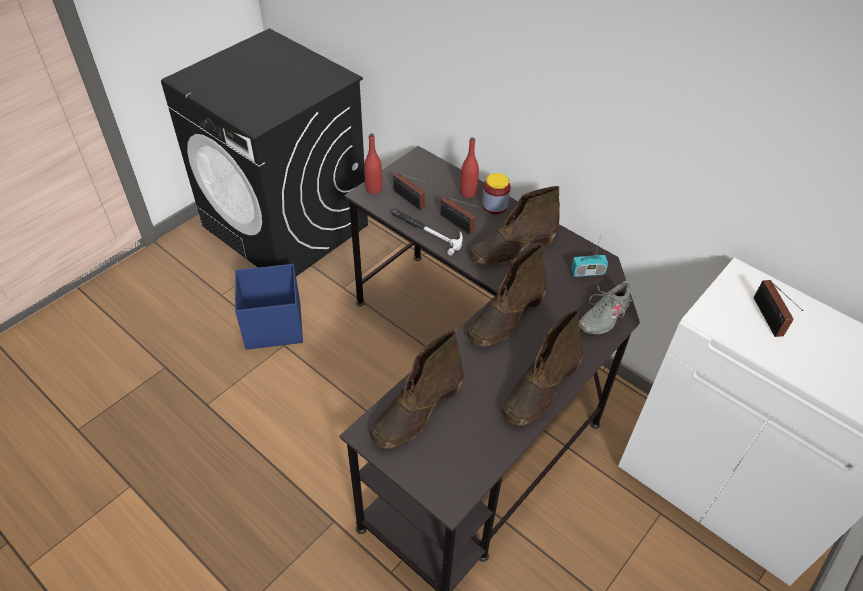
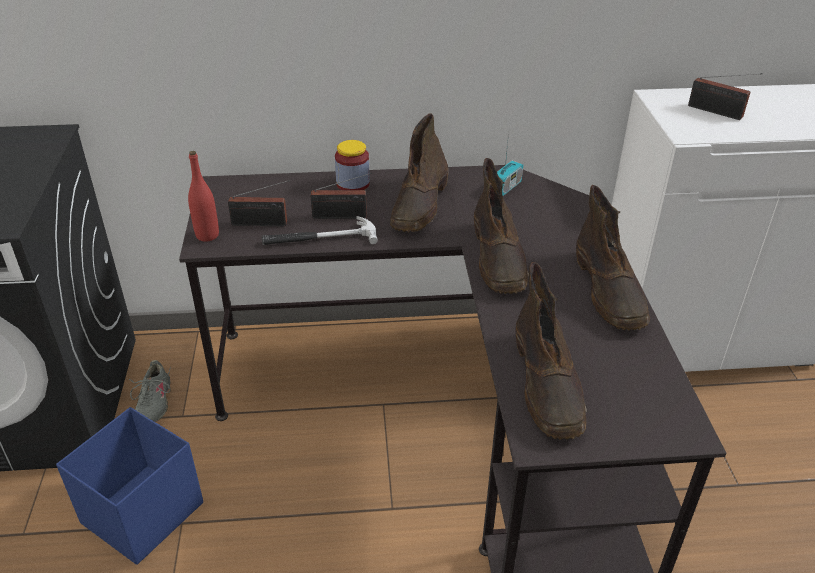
camera: 45 degrees left, 10 degrees down
red bottle [460,137,479,198] -> none
grey shoe [578,281,637,334] -> grey shoe moved to [129,360,171,422]

